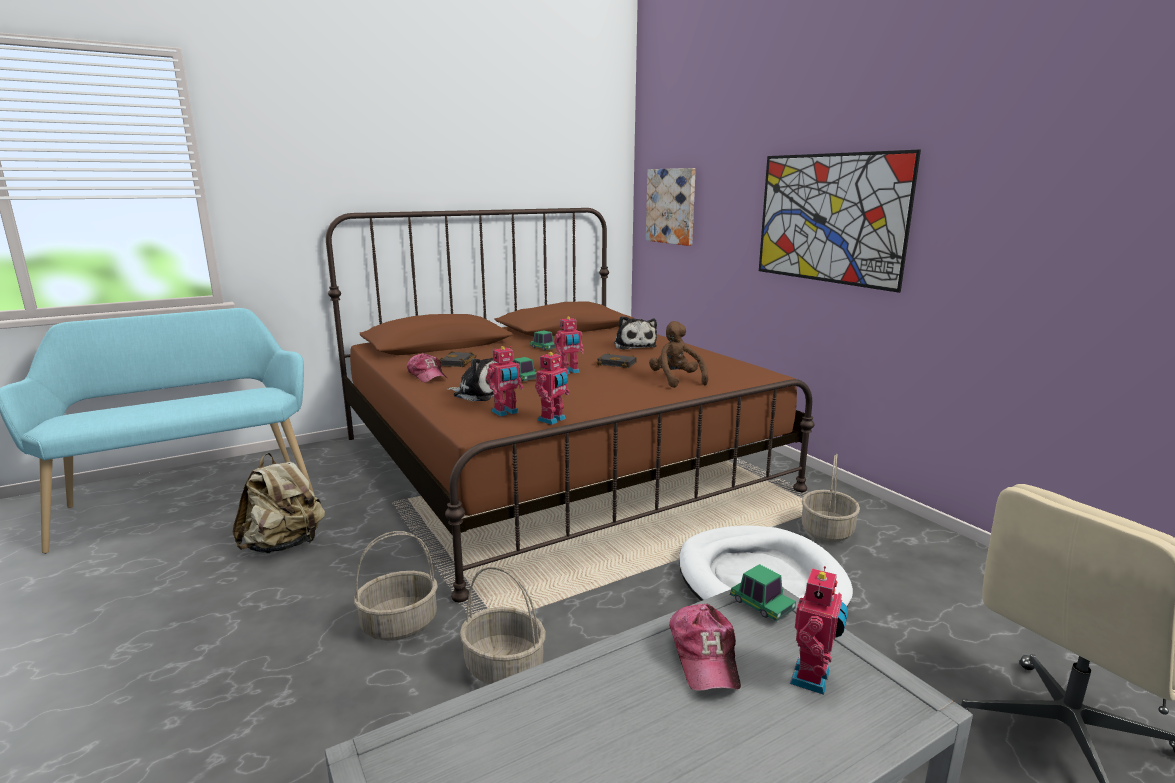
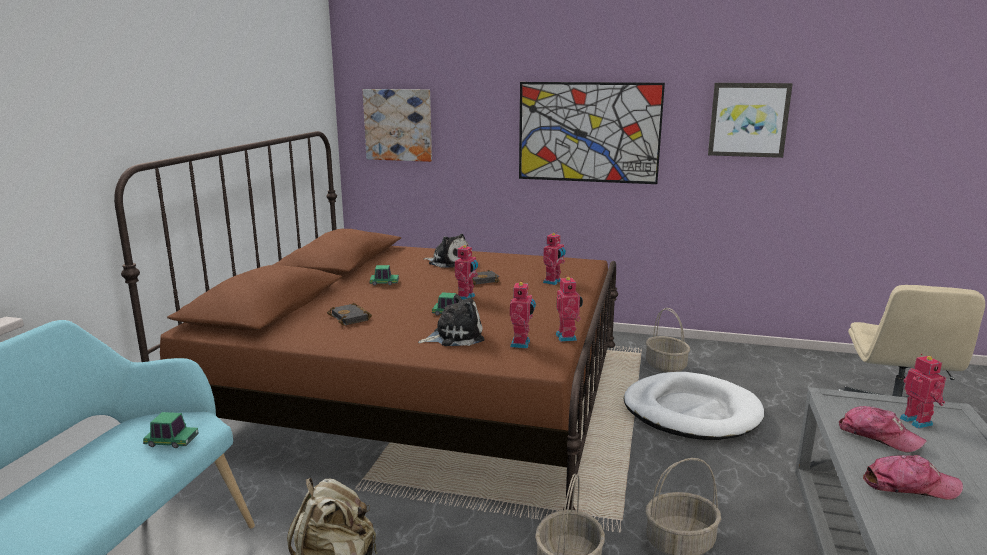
camera: 45 degrees left, 0 degrees up
cap [407,353,447,383] -> cap moved to [863,455,963,499]
brown plush toy [649,321,708,388] -> toy robot [543,232,566,285]
toy car [730,564,796,621] -> toy car moved to [143,412,199,448]
none -> picture [708,83,793,158]

